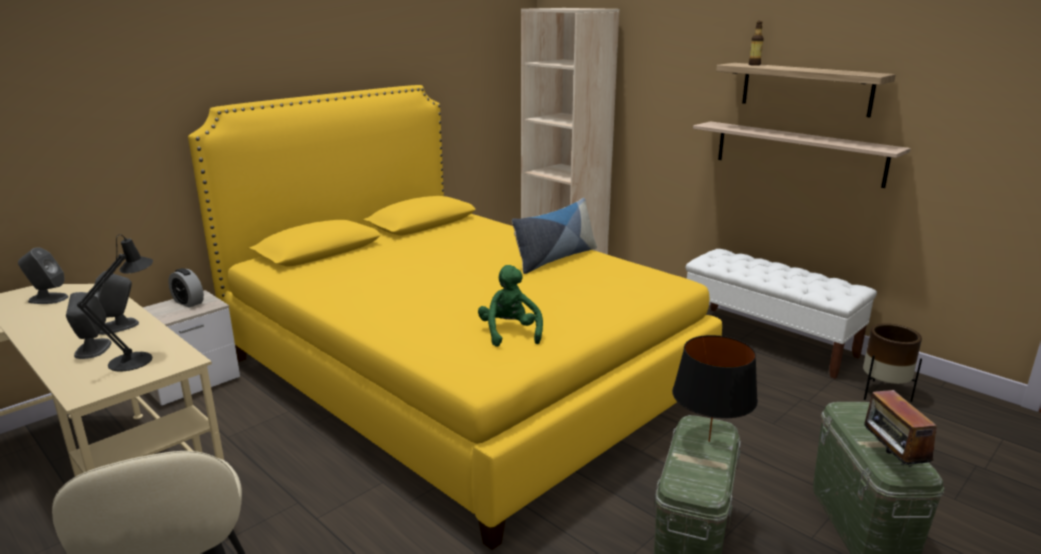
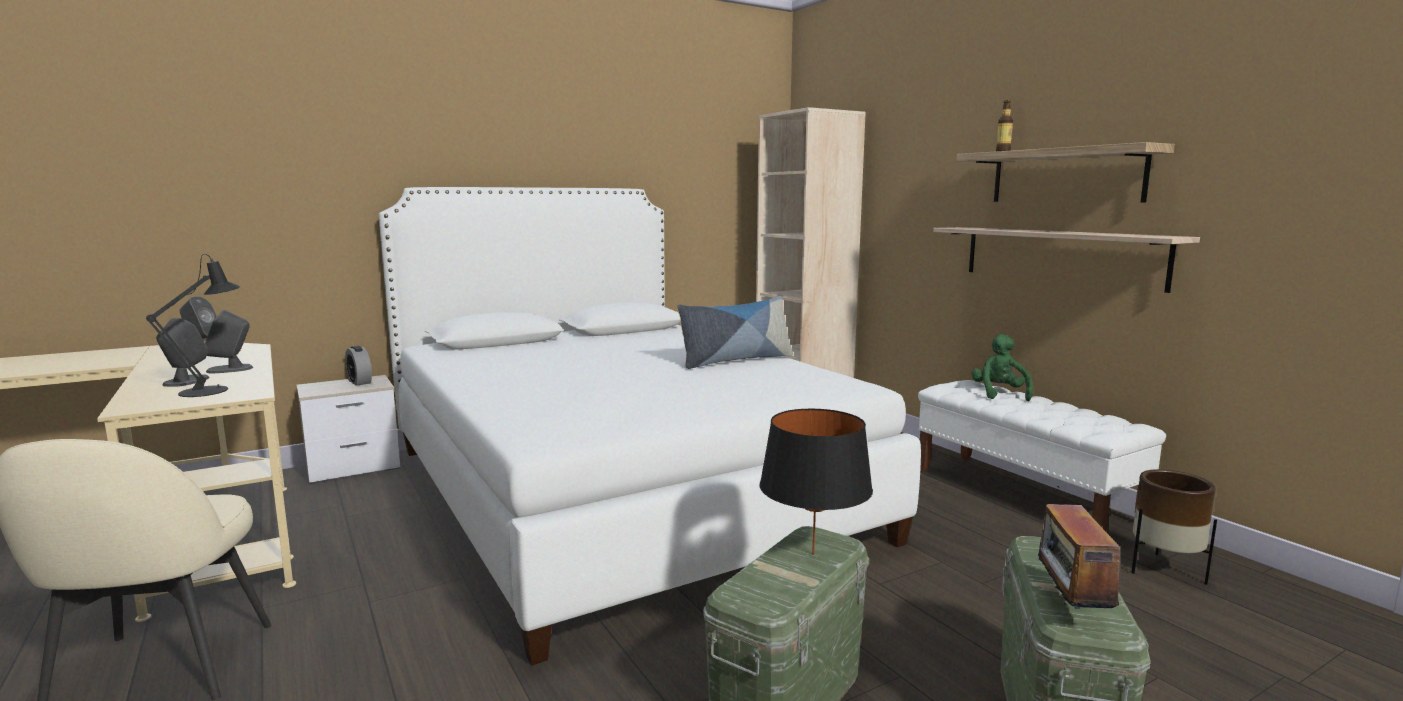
camera: 15 degrees right, 10 degrees down
yellow bed [188,85,722,550] -> white bed [379,187,921,666]
green plush toy [478,265,543,347] -> green plush toy moved to [971,334,1033,401]

